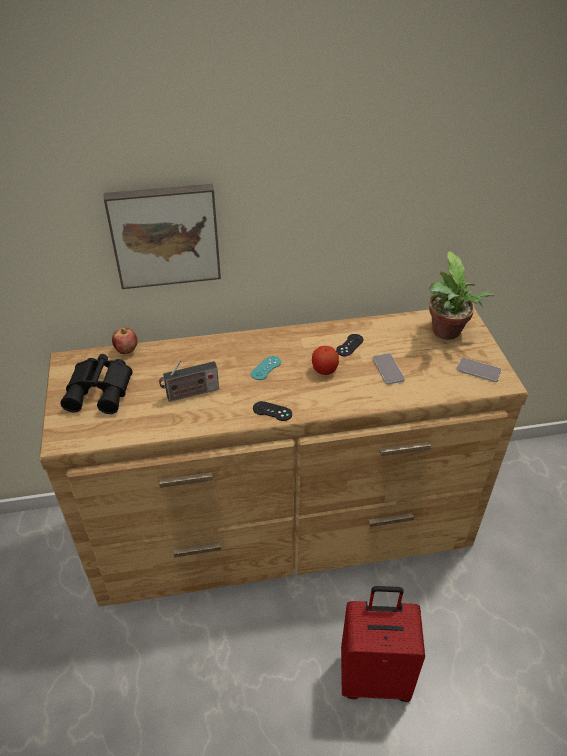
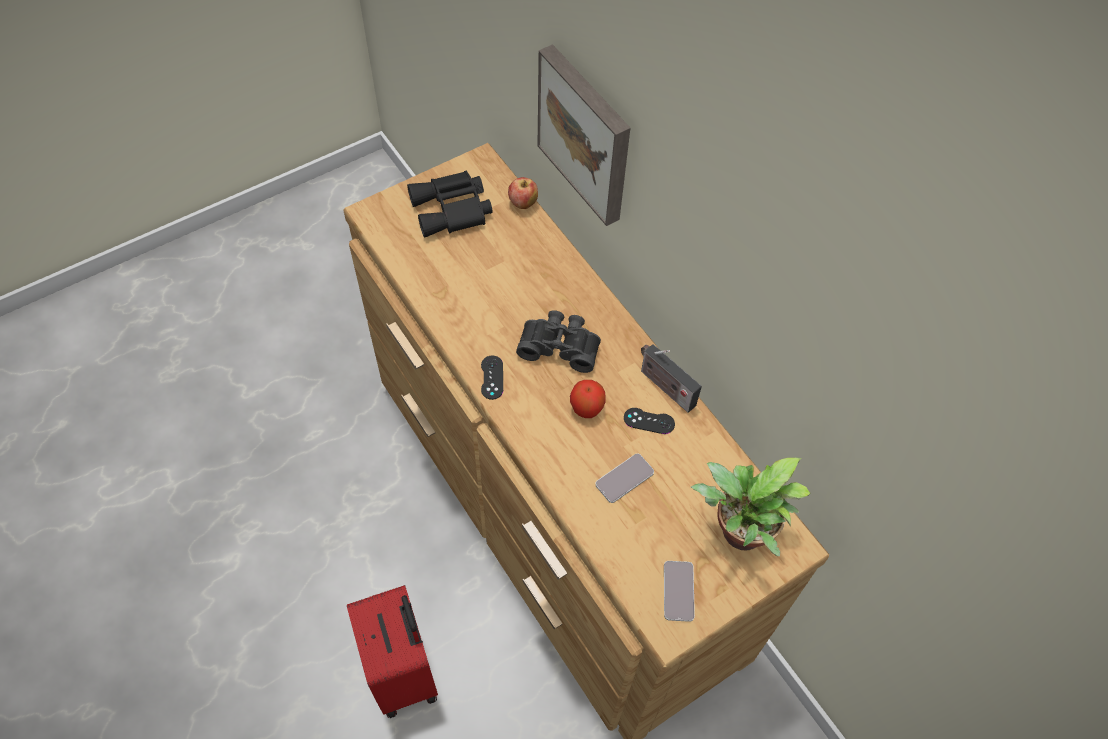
camera: 65 degrees right, 15 degrees up
radio [159,359,219,402] -> radio moved to [641,344,702,413]
turquoise game controller [251,356,281,380] -> black binoculars [516,310,601,373]

